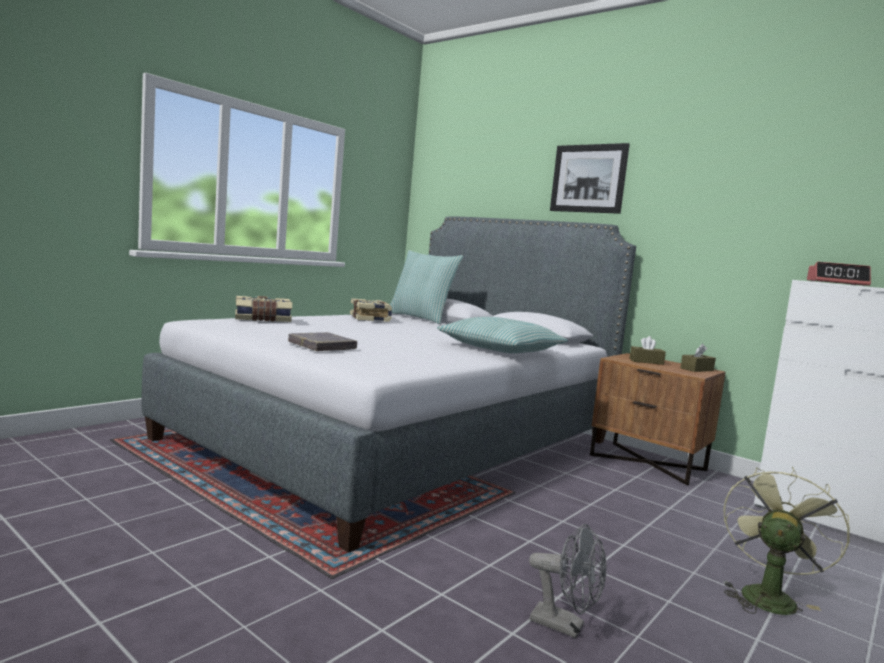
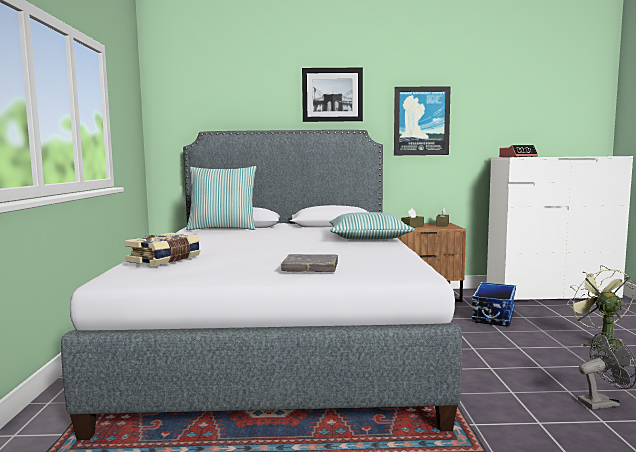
camera: 40 degrees left, 0 degrees up
book [350,298,392,322] -> none
none -> picture [394,86,451,155]
none -> storage box [472,282,516,327]

